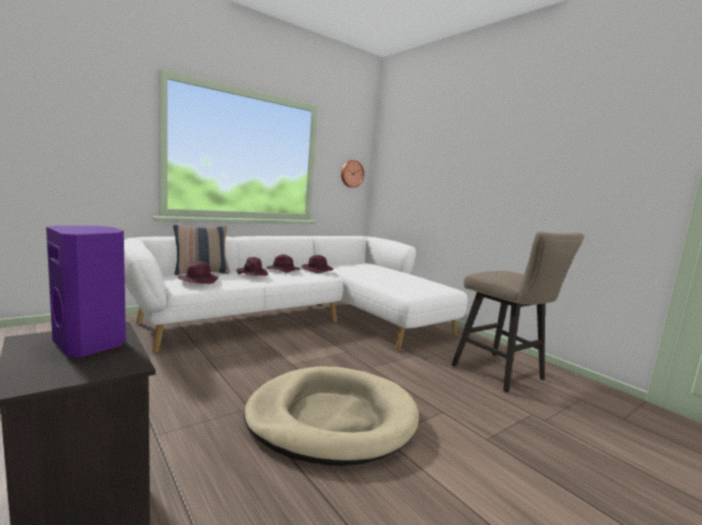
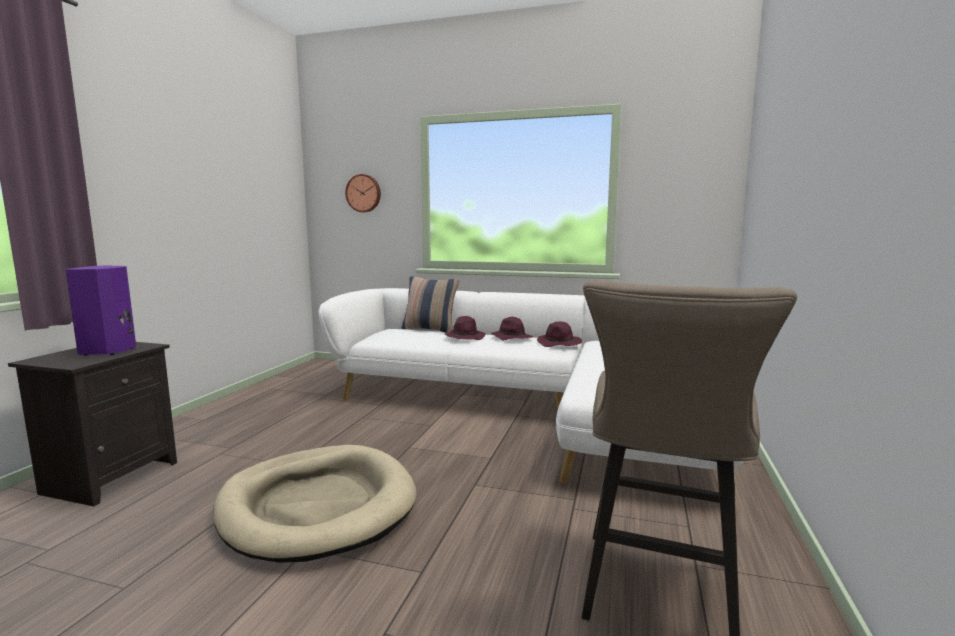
camera: 55 degrees right, 0 degrees up
purple hat [178,261,219,284] -> none
wall clock [341,160,364,188] -> wall clock moved to [345,174,381,212]

